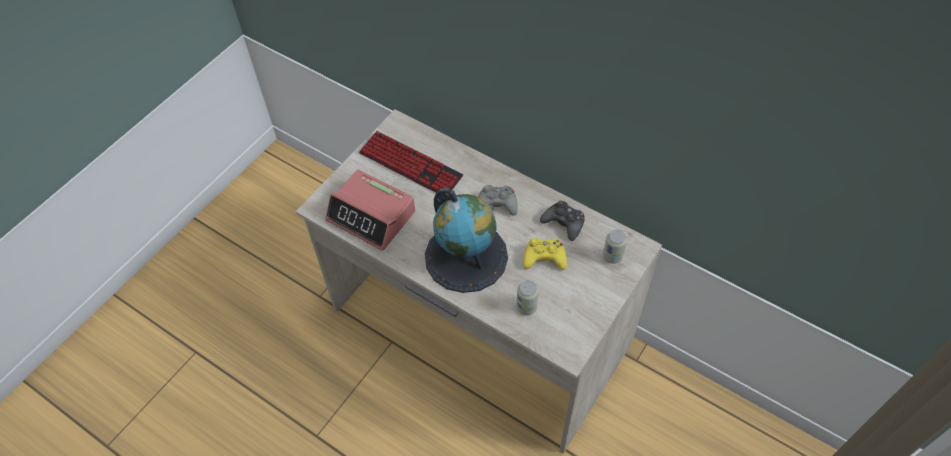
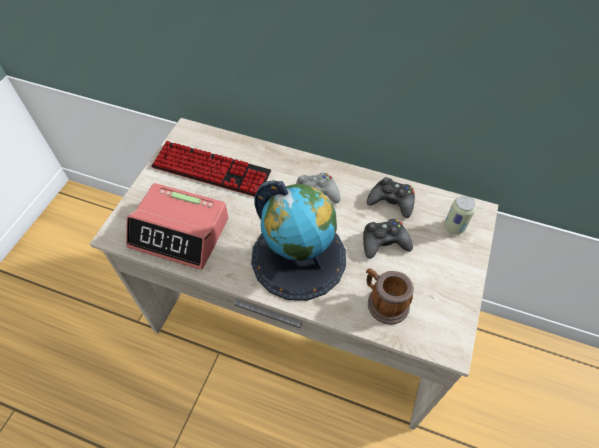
camera: 15 degrees left, 0 degrees up
can [517,280,538,315] -> mug [366,268,414,325]
yellow game controller [523,238,567,270] -> black game controller [363,219,413,259]

